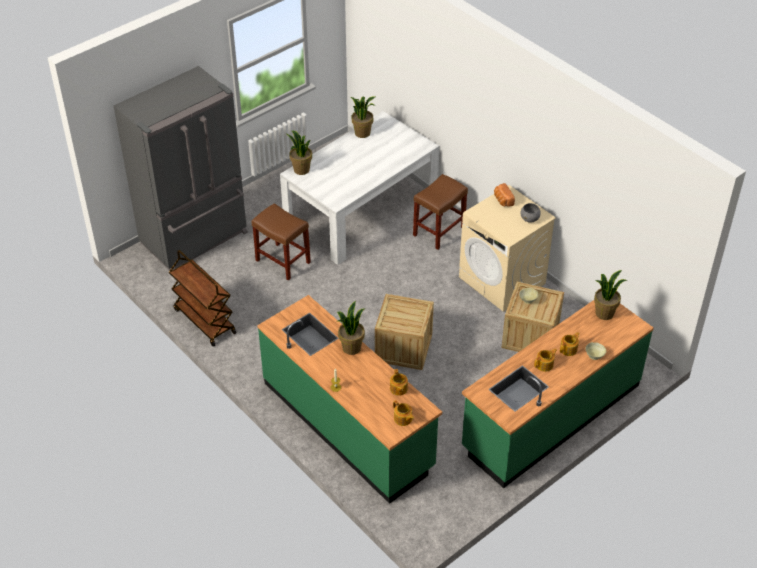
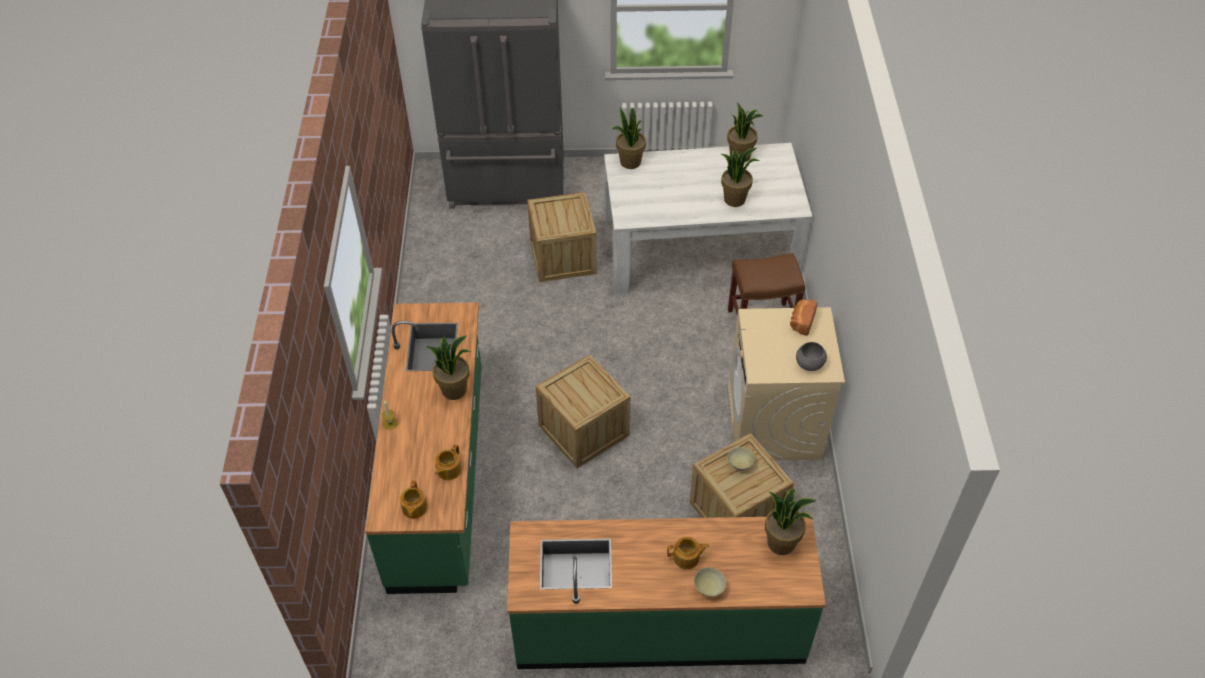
camera: 40 degrees right, 5 degrees up
brown cart [169,250,236,347] -> none
brown stool [252,203,311,280] -> crate [527,192,597,282]
teapot [534,348,557,372] -> none
none -> potted plant [721,148,759,207]

